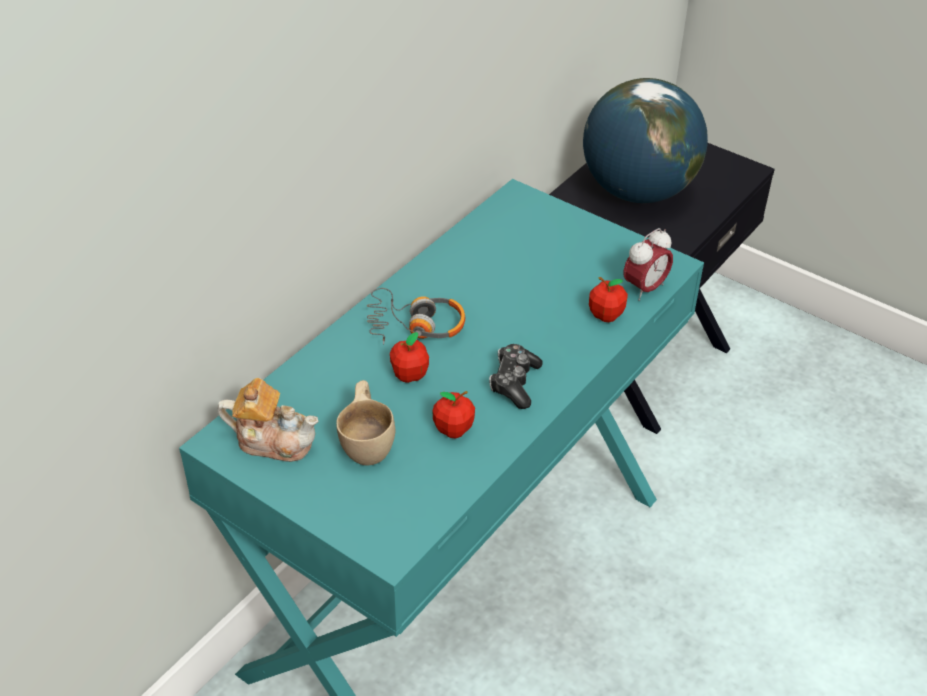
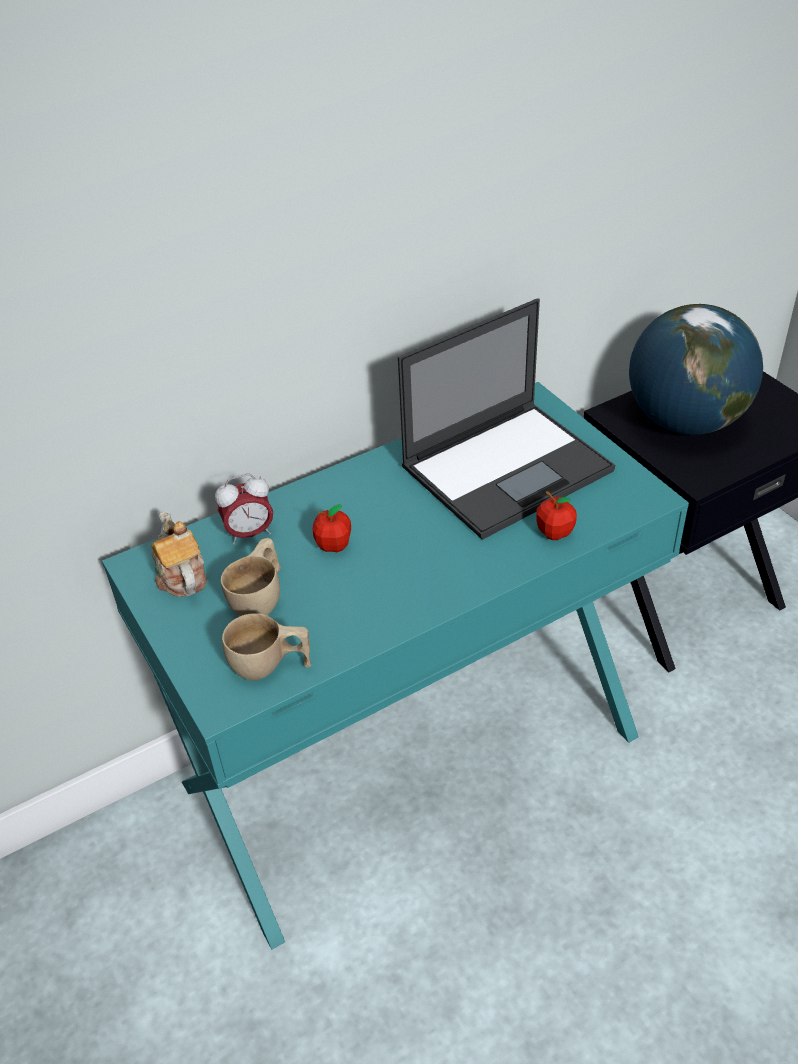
camera: 25 degrees right, 0 degrees up
teapot [217,378,318,462] -> teapot turned 150 degrees counterclockwise [151,511,207,597]
headphones [367,288,465,344] -> none
apple [432,391,475,439] -> none
game controller [489,344,543,409] -> none
alarm clock [623,228,673,301] -> alarm clock moved to [215,474,273,544]
none -> beige cup [222,613,311,680]
none -> laptop [398,298,615,540]

